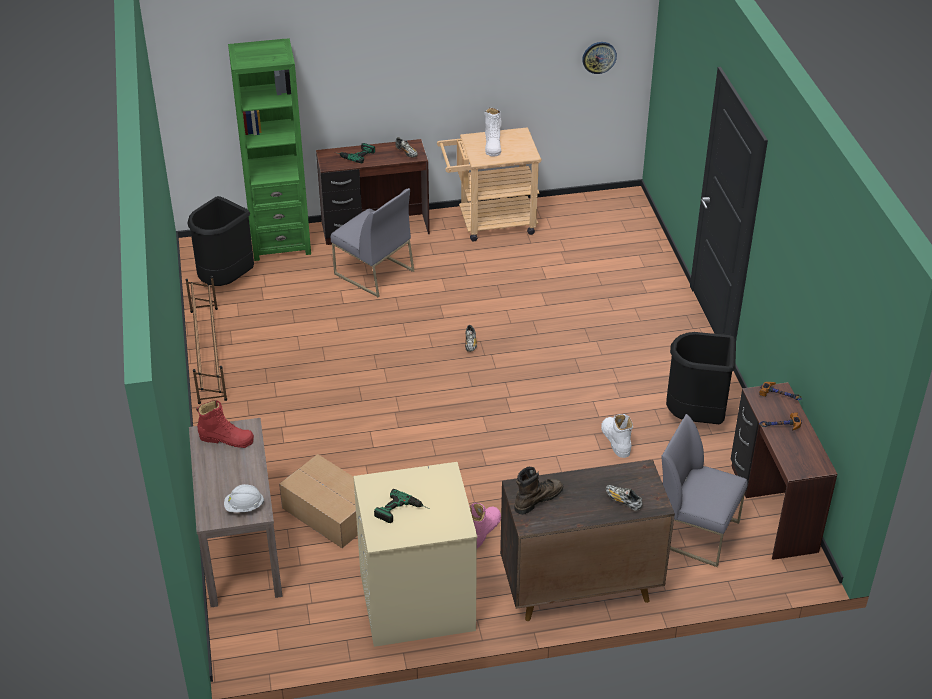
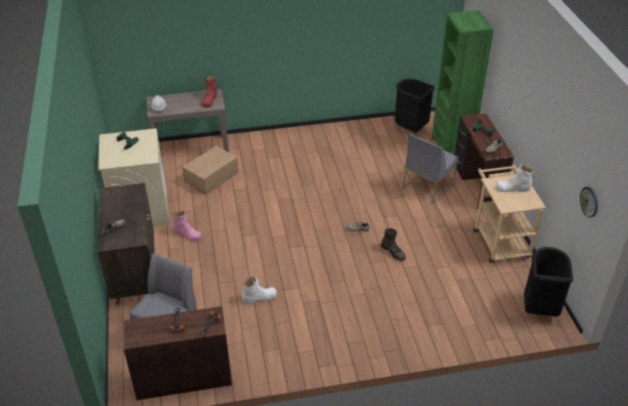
camera: 90 degrees right, 0 degrees up
brown shoe rack [185,276,227,404] -> none
brown boot [514,467,563,515] -> brown boot moved to [381,228,406,261]
black trash can [666,332,736,425] -> black trash can moved to [524,247,573,317]

